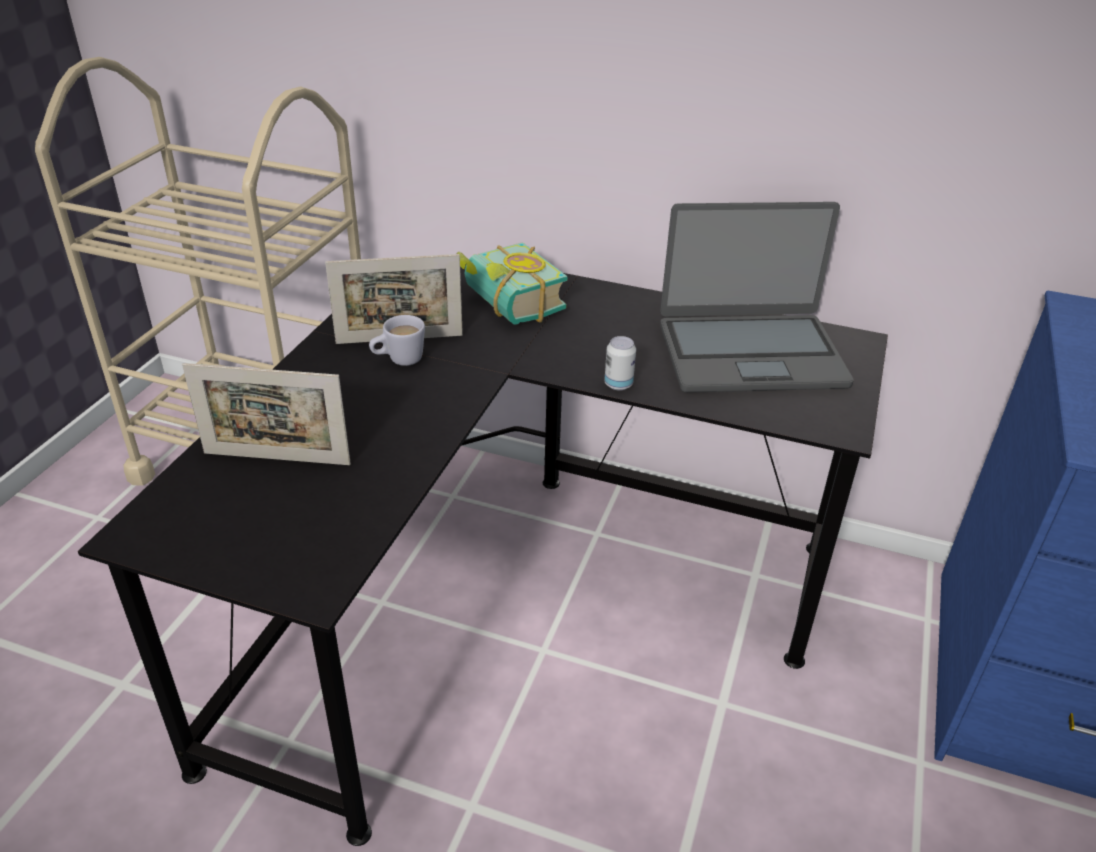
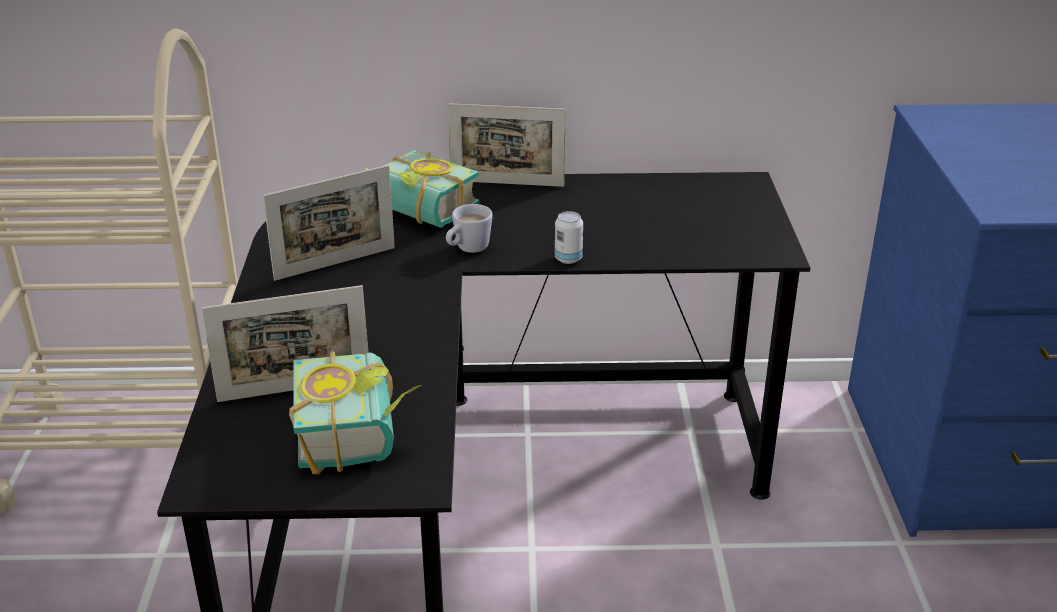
camera: 20 degrees left, 5 degrees down
white mug [369,315,425,366] -> white mug moved to [446,204,493,253]
laptop [660,202,854,393] -> none
none -> book [289,351,421,474]
none -> picture frame [448,103,566,187]

